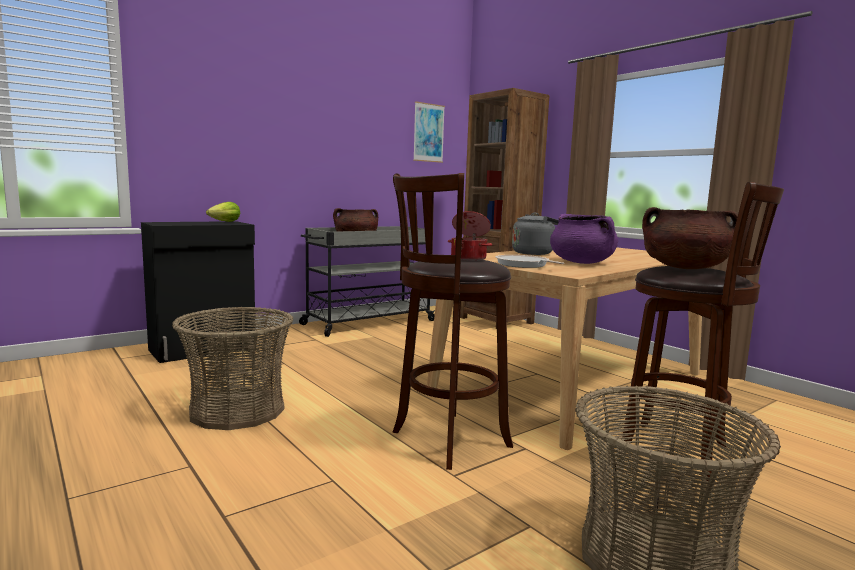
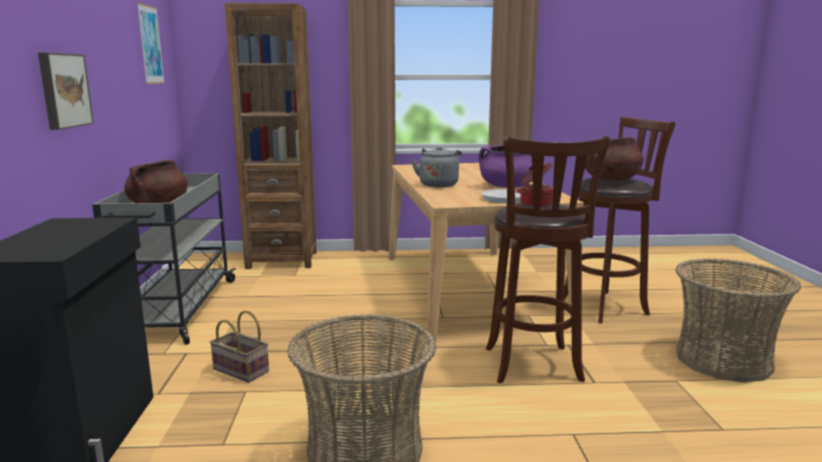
camera: 55 degrees left, 5 degrees up
lettuce [206,202,240,222] -> none
none -> picture [38,53,94,130]
none -> basket [210,311,269,383]

